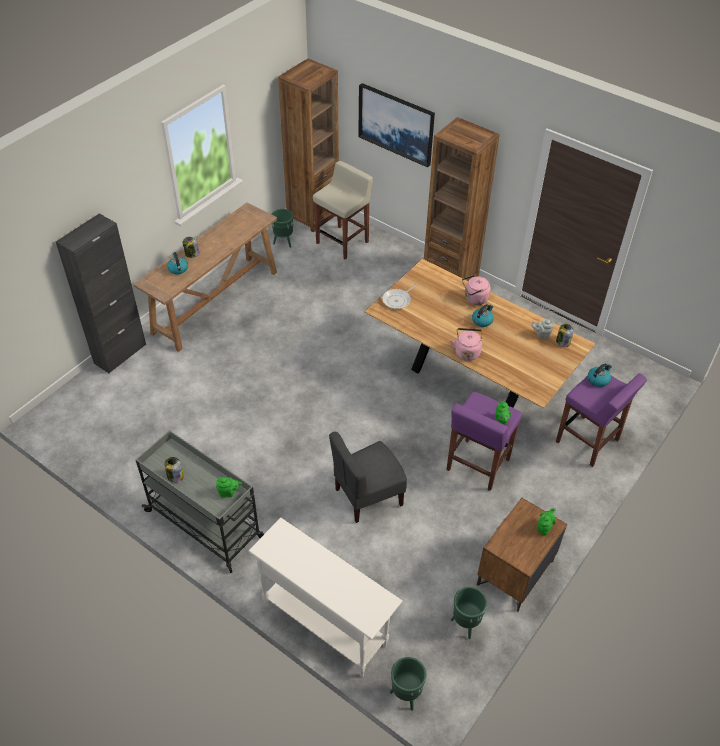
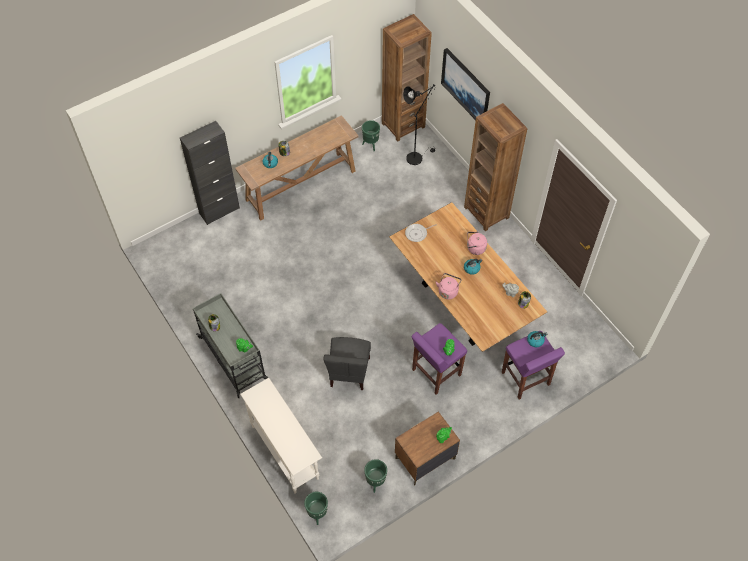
camera: 20 degrees right, 10 degrees up
beige stool [313,161,373,260] -> black floor lamp [403,84,435,165]
grey chair [329,432,407,523] -> grey chair turned 75 degrees counterclockwise [324,337,371,390]

